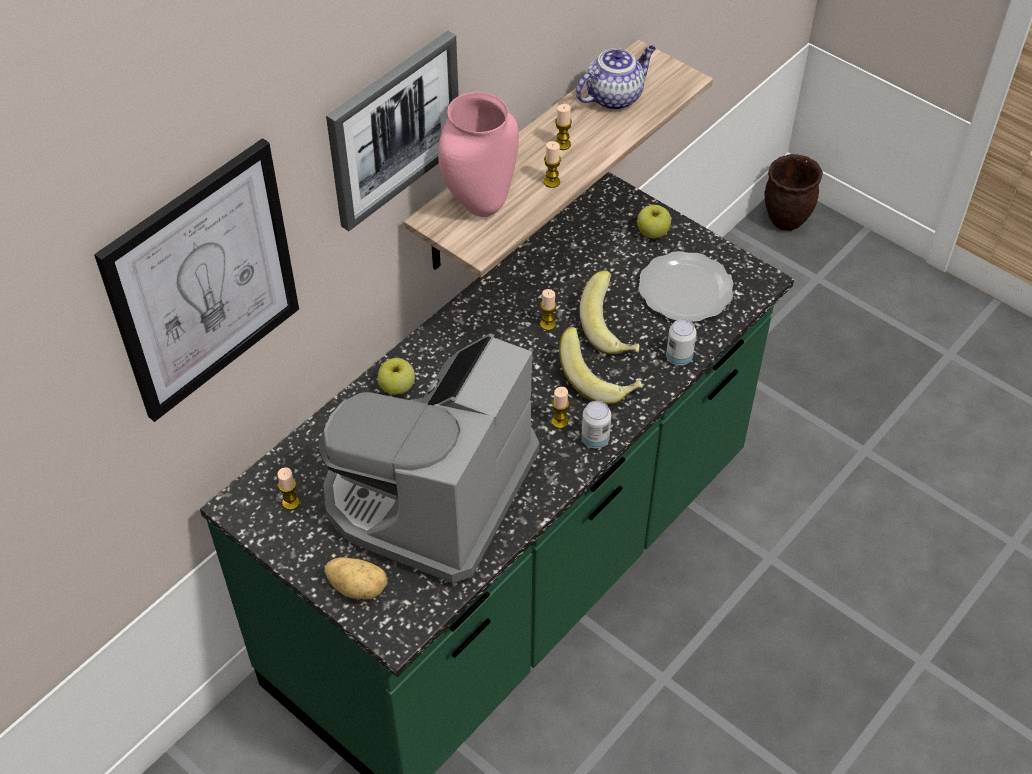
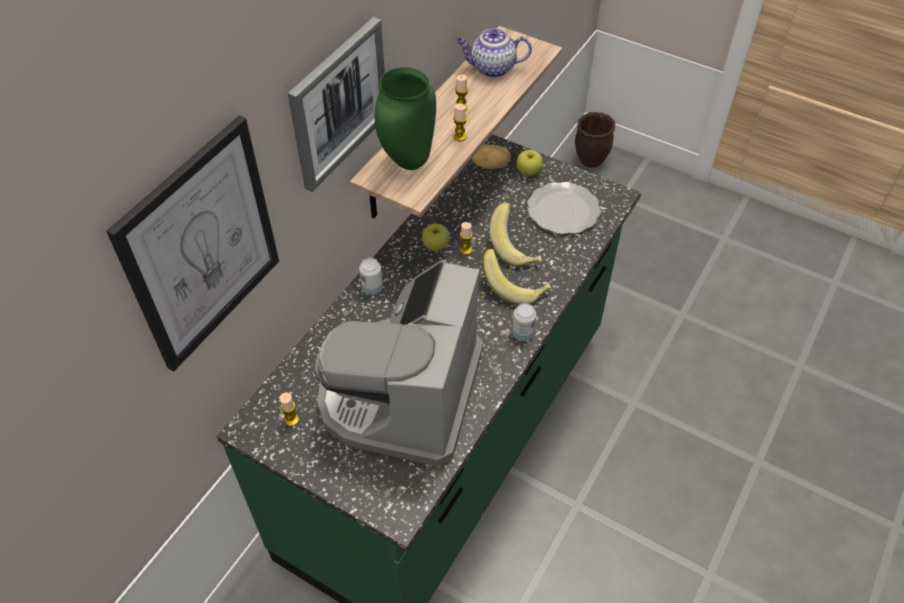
camera: 10 degrees left, 0 degrees up
potato [325,557,388,600] -> potato moved to [472,145,511,169]
apple [378,358,415,395] -> apple moved to [422,223,450,251]
pink vase [438,92,519,217] -> green vase [375,67,436,170]
candle [552,387,569,429] -> none
teapot [576,45,656,110] -> teapot turned 135 degrees counterclockwise [457,28,532,78]
can [666,319,697,365] -> can moved to [359,258,383,295]

